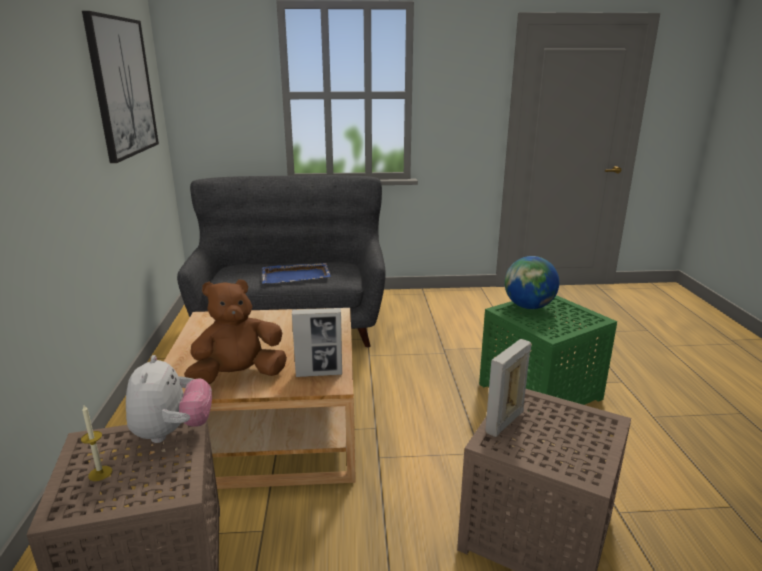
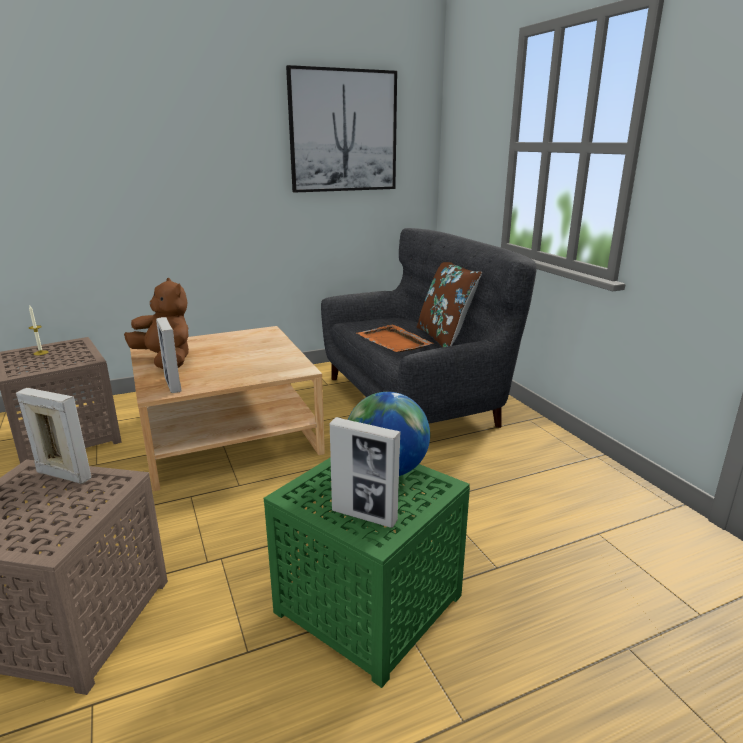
camera: 70 degrees right, 0 degrees up
plush toy [126,355,212,443] -> none
blue tray [262,263,331,284] -> orange tray [357,325,434,352]
none -> picture frame [330,417,401,528]
none -> brown pillow [417,262,482,347]

